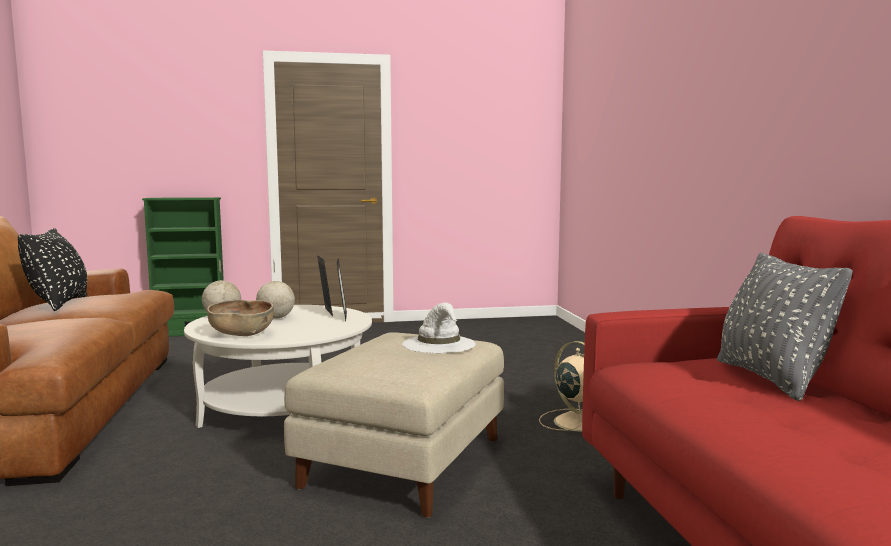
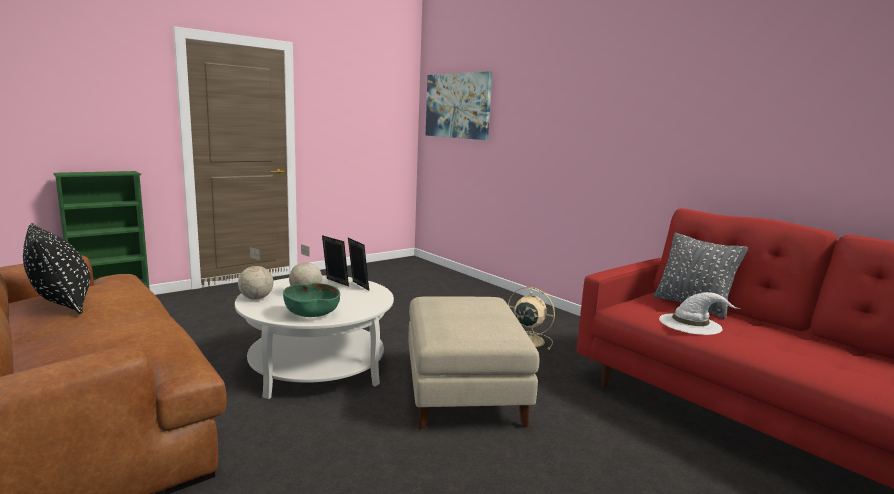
camera: 30 degrees left, 5 degrees up
brown bowl [207,300,274,336] -> green bowl [283,283,340,317]
white hat [402,302,476,353] -> white hat moved to [659,292,741,335]
none -> picture [426,71,492,140]

